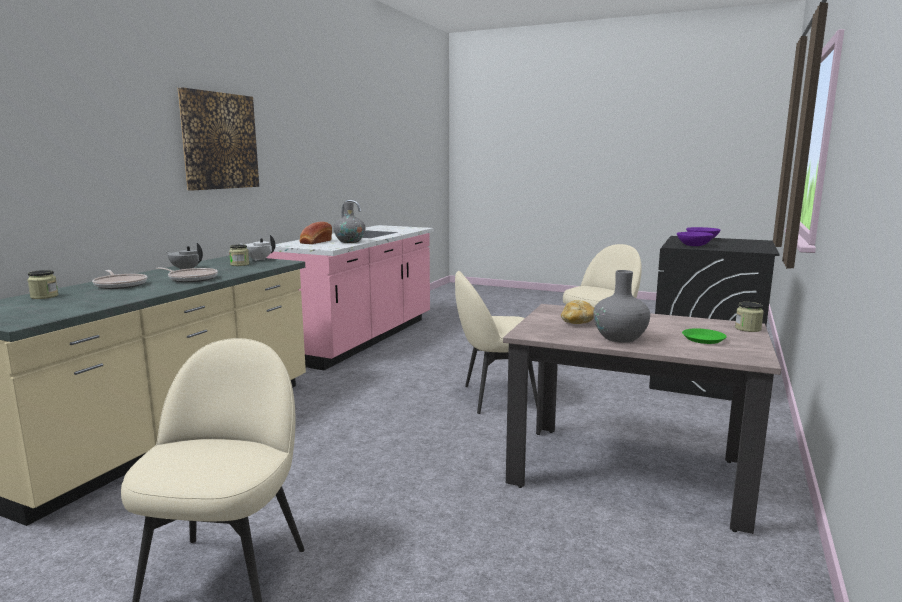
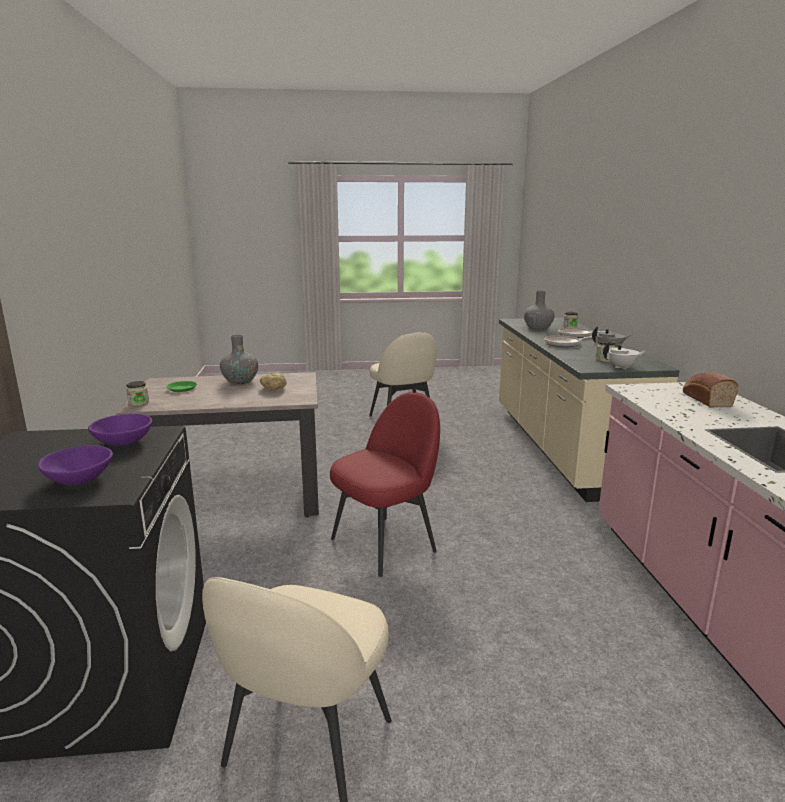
camera: 150 degrees right, 5 degrees up
picture [178,87,259,191] -> none
grey vase [333,202,365,243] -> grey vase moved to [524,291,555,330]
beige chair [455,271,537,414] -> red chair [330,392,440,577]

